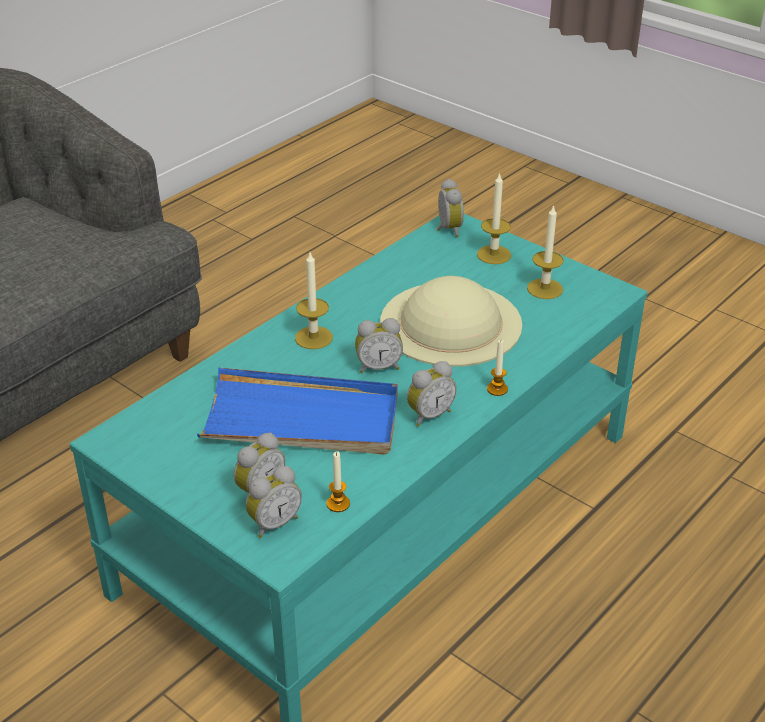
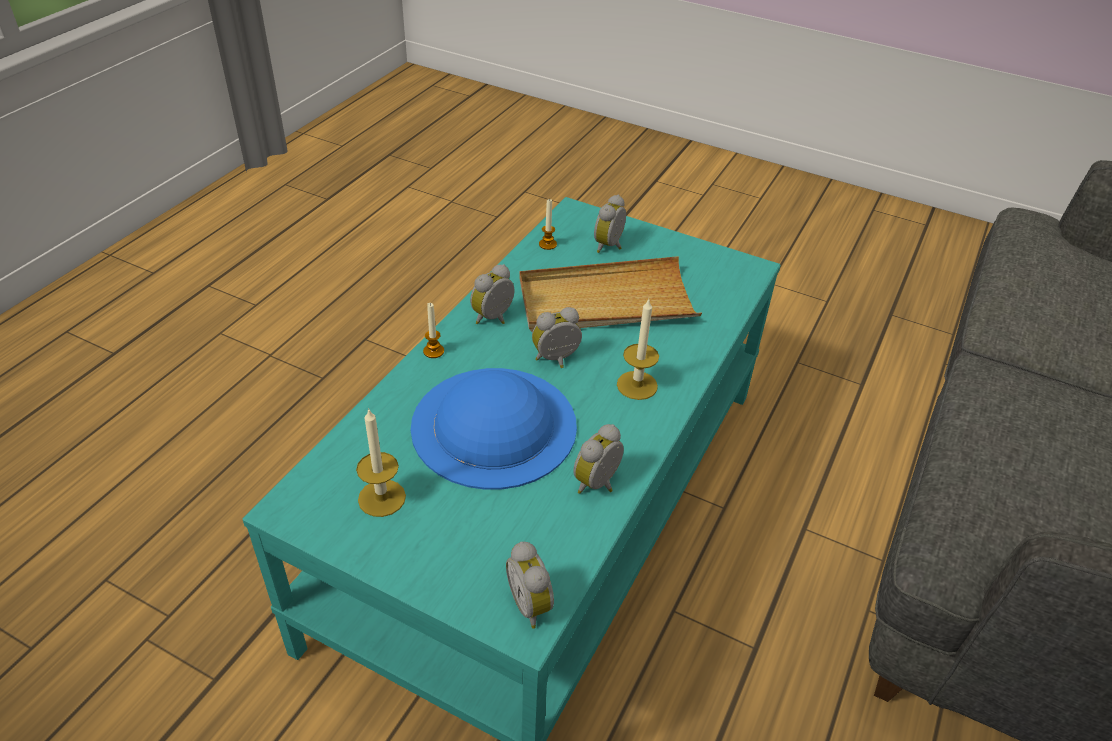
camera: 165 degrees right, 5 degrees up
blue tray [197,367,398,455] -> beige tray [519,256,702,332]
alarm clock [246,466,302,538] -> alarm clock moved to [573,424,624,494]
beige hat [380,276,522,367] -> blue hat [411,368,577,490]
candle [477,172,511,264] -> none

